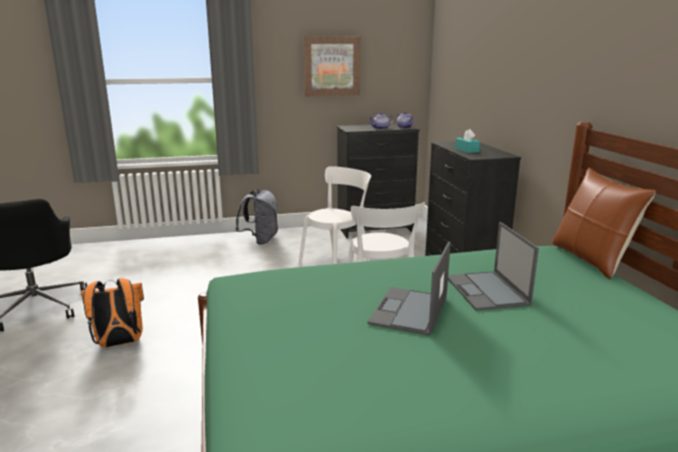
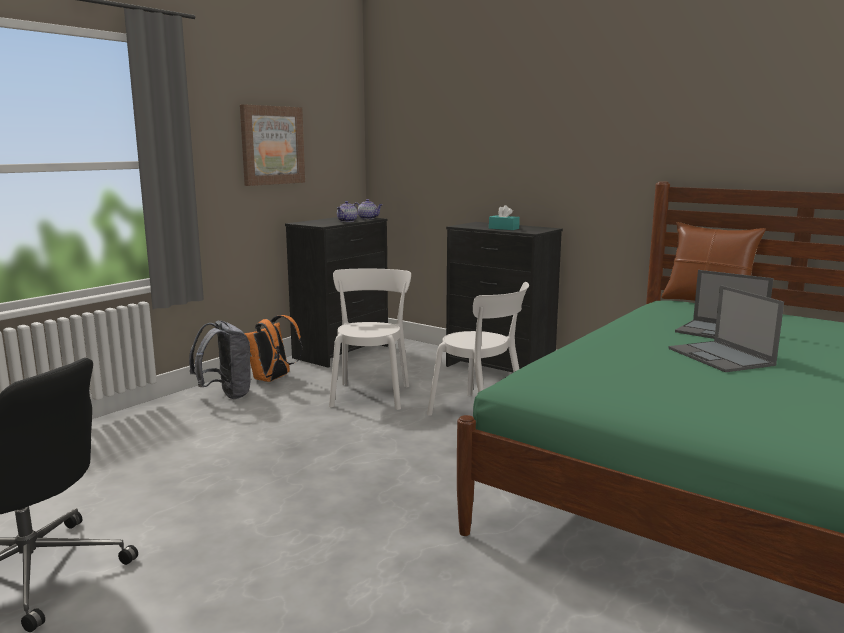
camera: 40 degrees left, 5 degrees down
orange backpack [81,278,144,348] -> orange backpack moved to [244,315,302,382]

